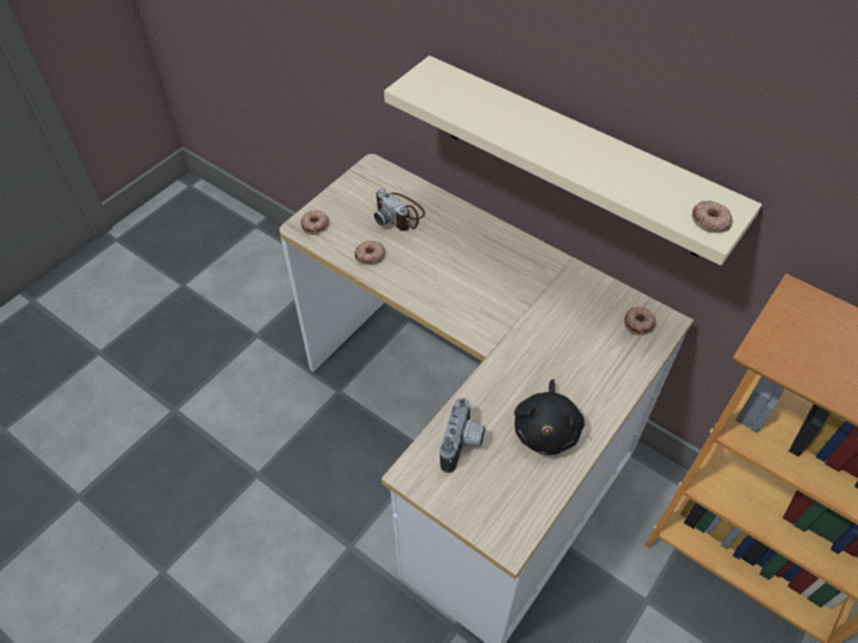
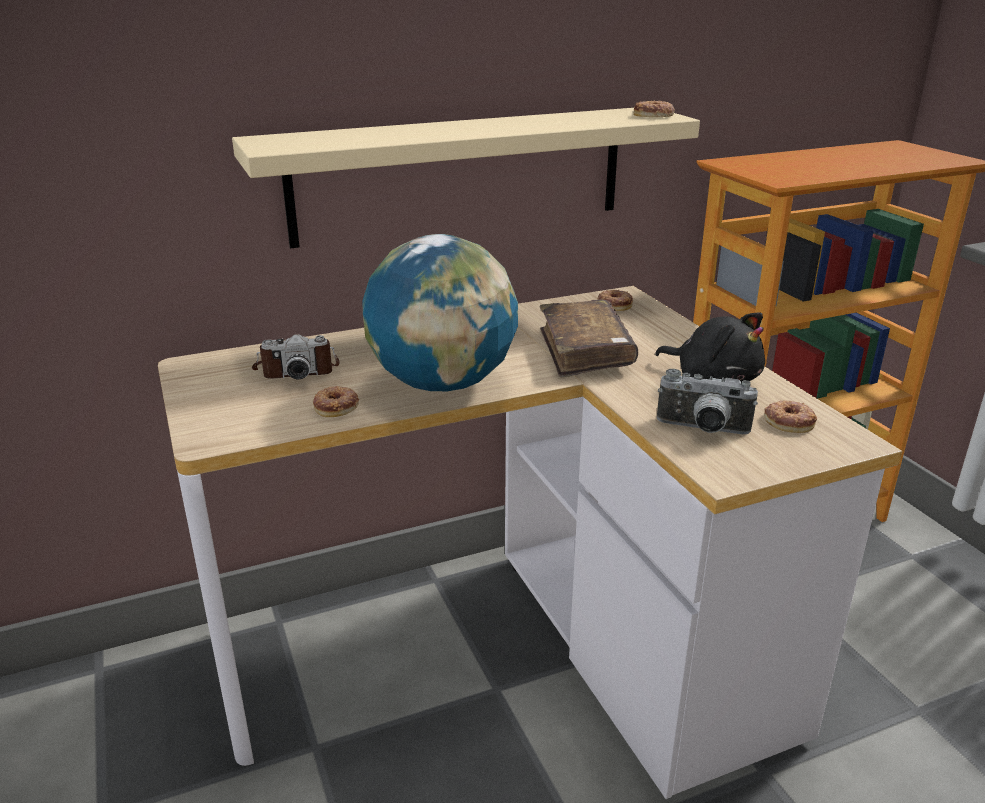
camera: 60 degrees left, 25 degrees down
donut [301,210,329,235] -> donut moved to [764,400,817,433]
camera [440,398,485,473] -> camera turned 150 degrees clockwise [657,369,758,434]
none -> globe [362,234,518,391]
none -> brown book [540,300,638,378]

